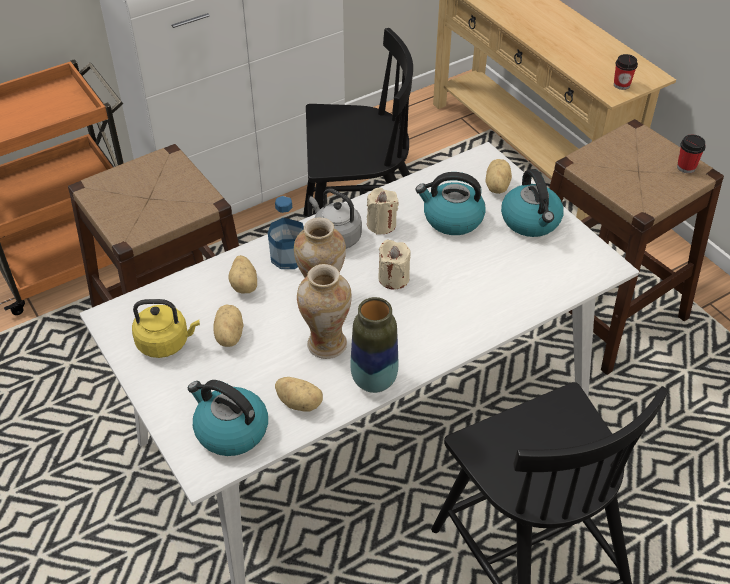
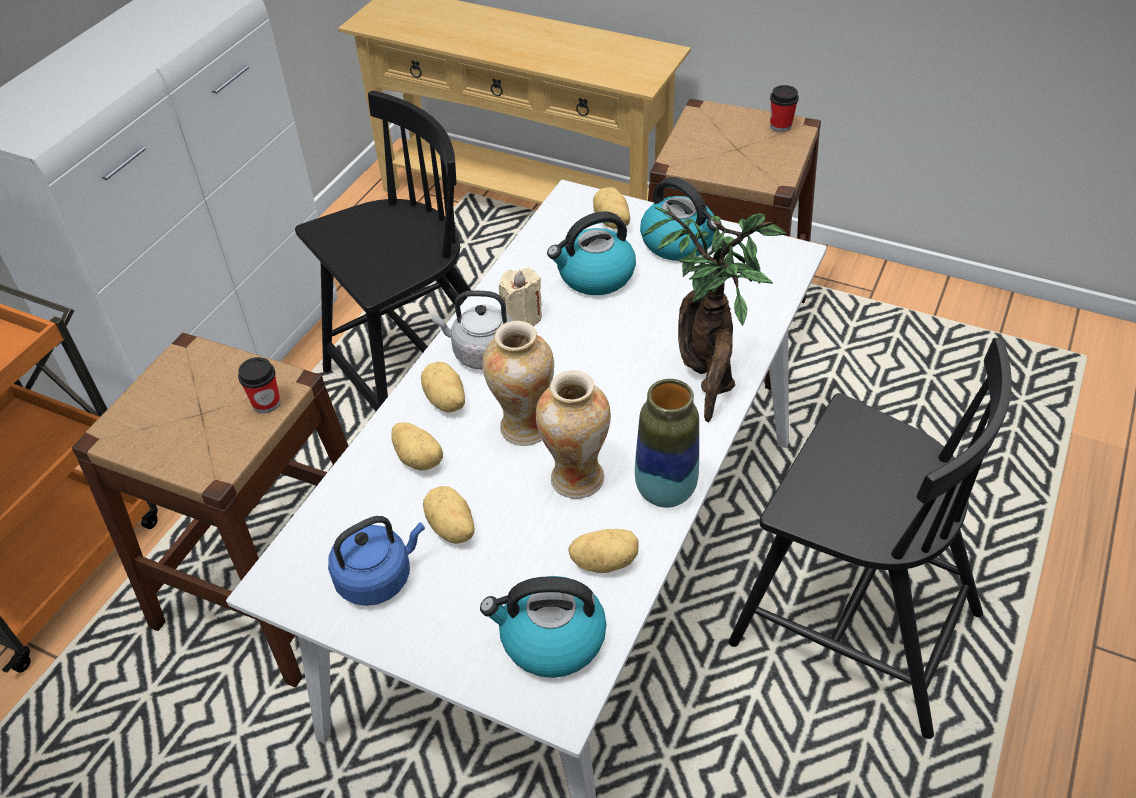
camera: 30 degrees left, 0 degrees up
yellow kettle [132,299,200,358] -> blue kettle [328,516,425,606]
bottle [268,196,304,269] -> potato [421,362,465,412]
beige candle [378,239,411,290] -> none
cup [614,54,638,90] -> cup moved to [238,357,280,414]
none -> potted plant [643,205,787,423]

